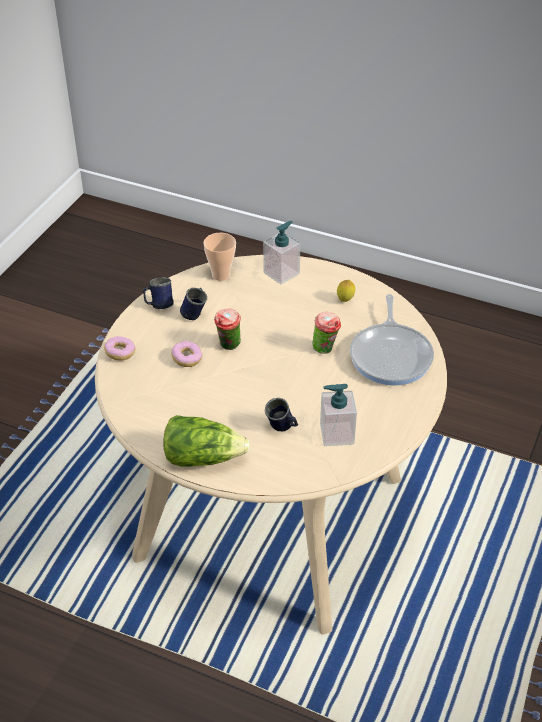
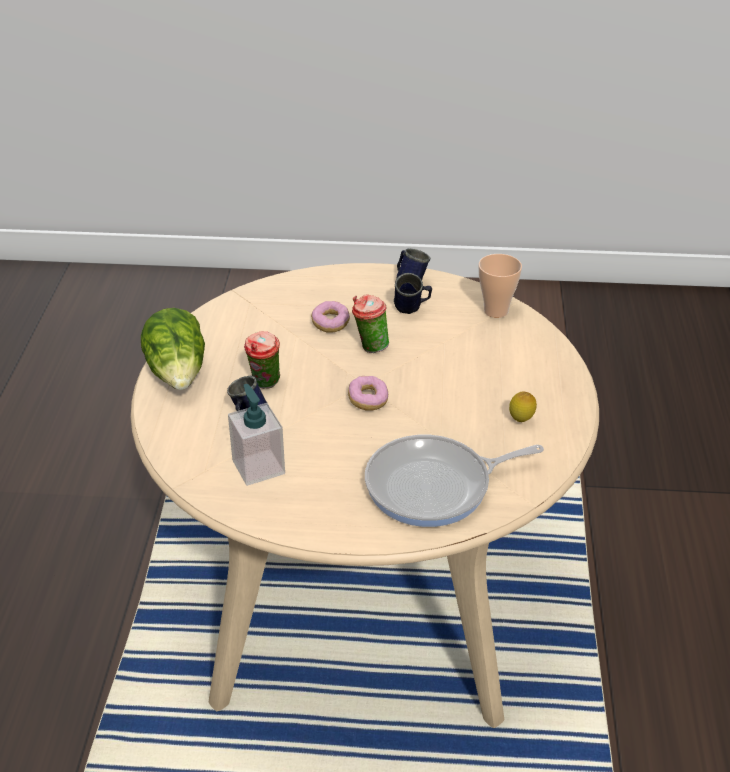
camera: 70 degrees right, 5 degrees down
donut [104,336,135,360] -> donut moved to [348,376,388,410]
soap dispenser [263,221,301,285] -> none
cup [312,311,341,354] -> cup moved to [244,331,280,389]

